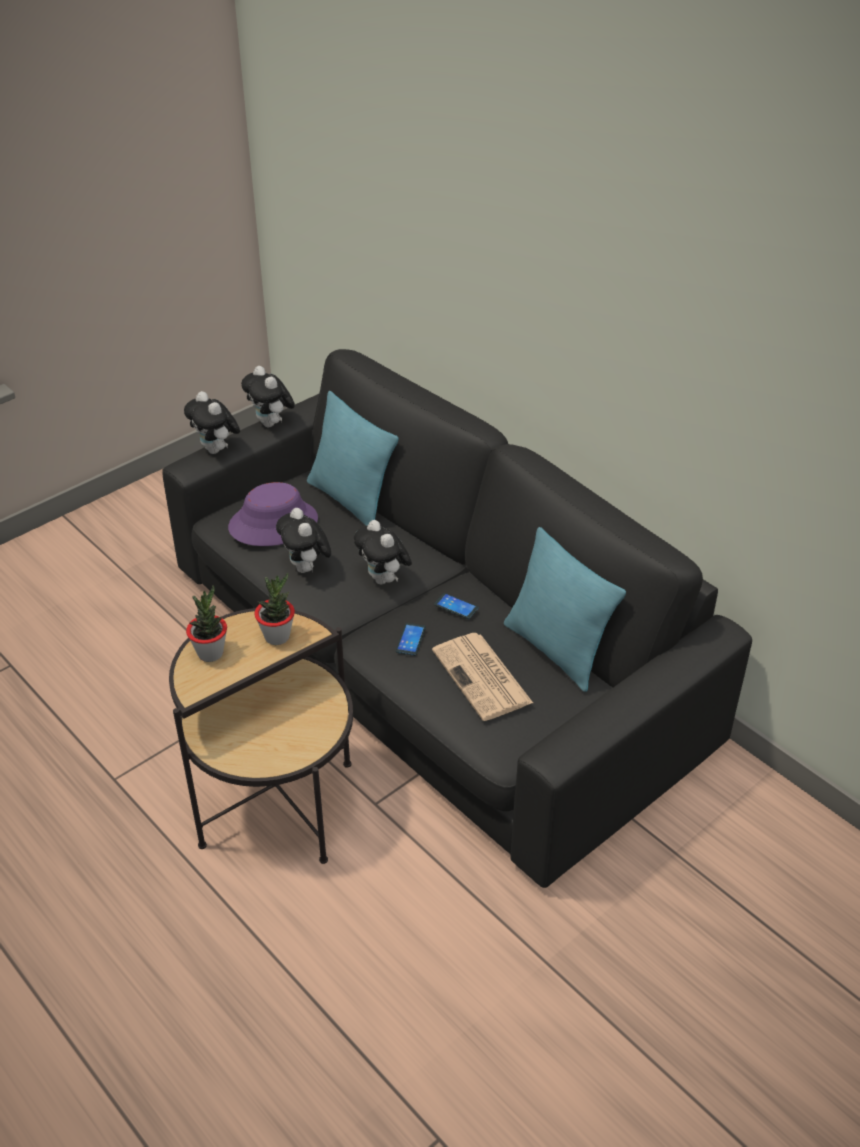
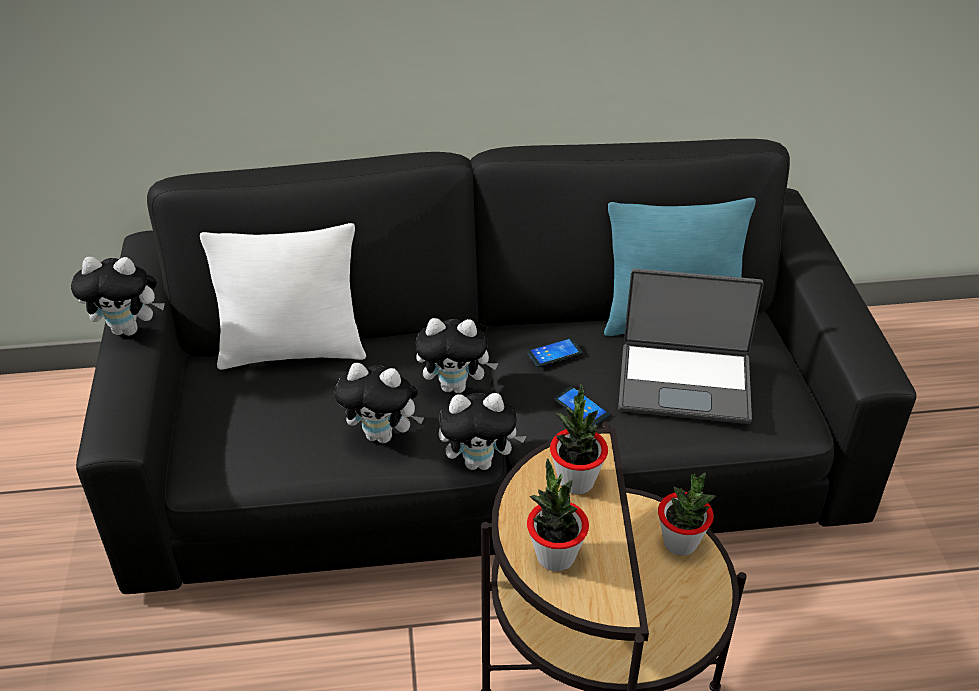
camera: 55 degrees left, 0 degrees up
plush toy [184,391,240,454] -> plush toy moved to [439,393,527,470]
purple hat [228,482,318,546] -> none
turquoise pillow [307,391,399,526] -> white pillow [200,223,366,370]
newspaper [432,633,533,721] -> laptop [618,268,764,424]
none -> potted plant [658,473,716,556]

